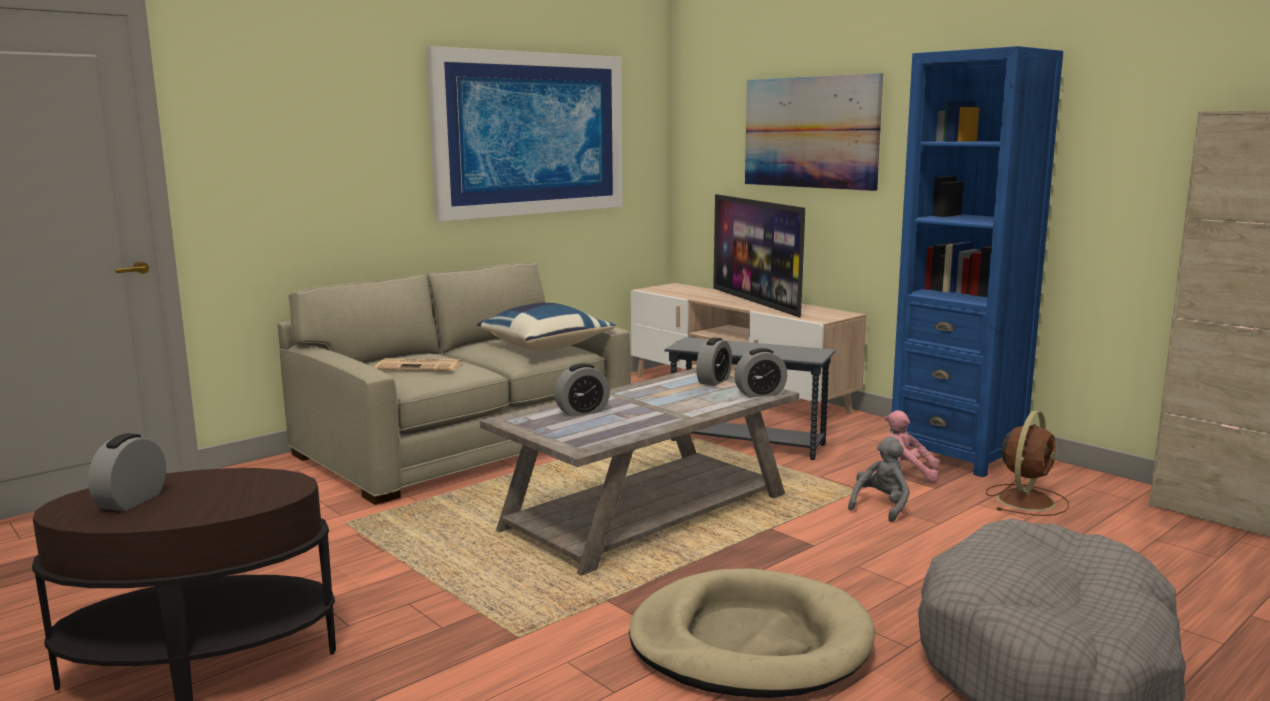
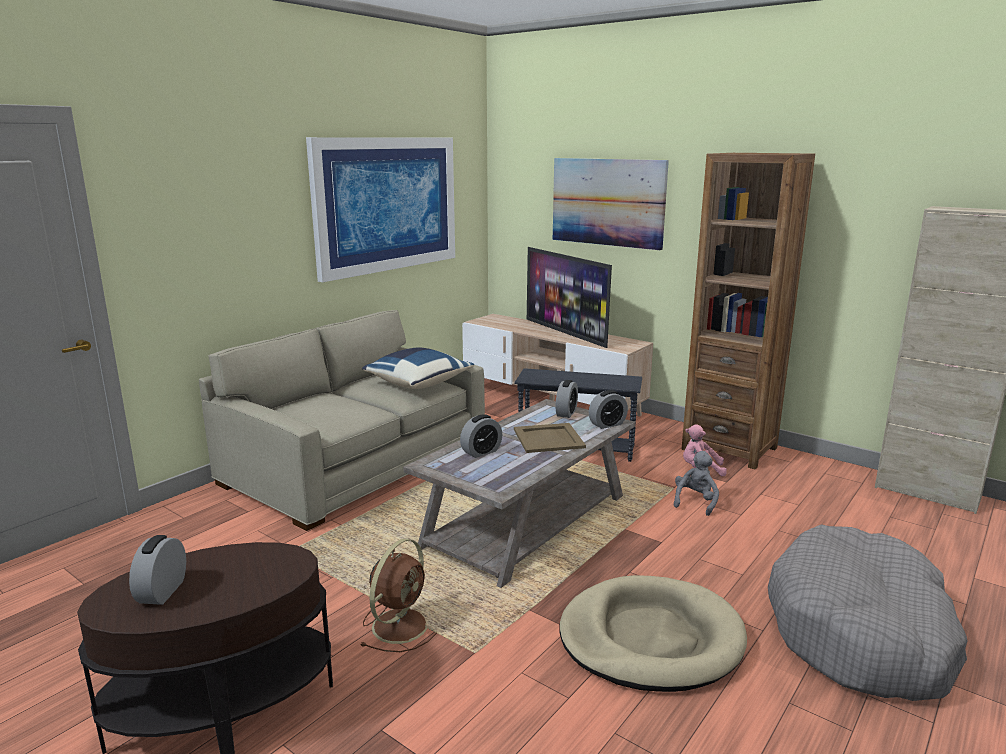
camera: 10 degrees left, 5 degrees up
newspaper [374,358,463,371] -> none
blue bookcase [890,46,1063,477] -> brown bookcase [681,153,815,469]
brown fan [986,411,1069,516] -> brown fan moved to [360,538,437,652]
none -> beige tray [514,423,586,453]

